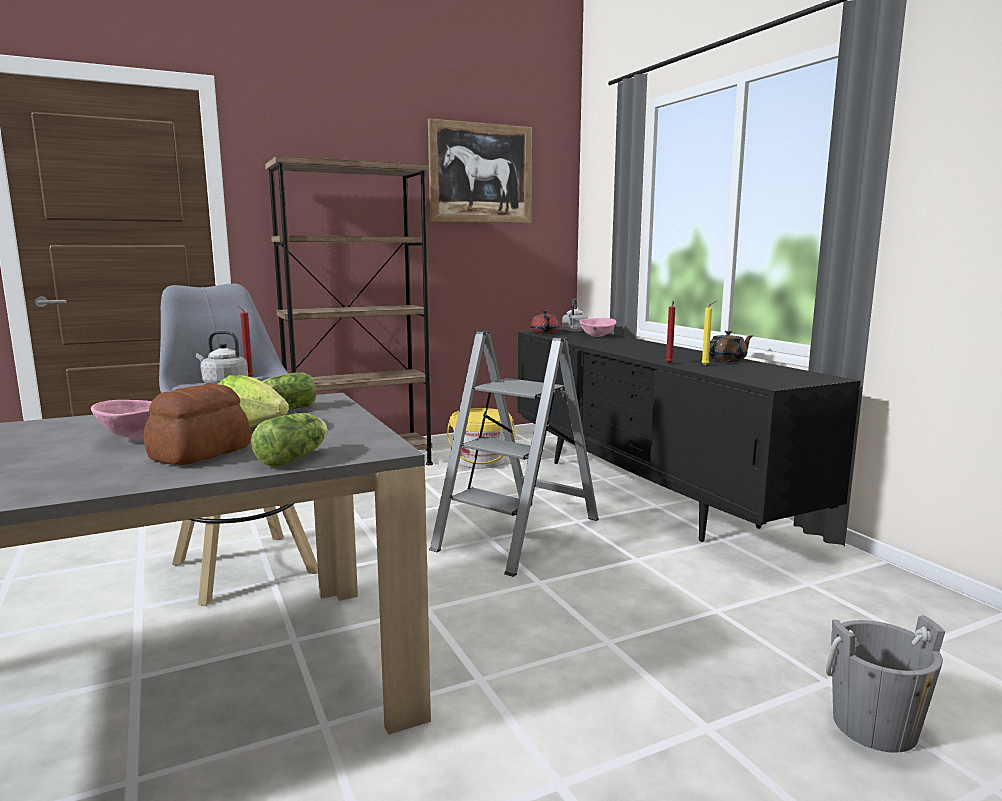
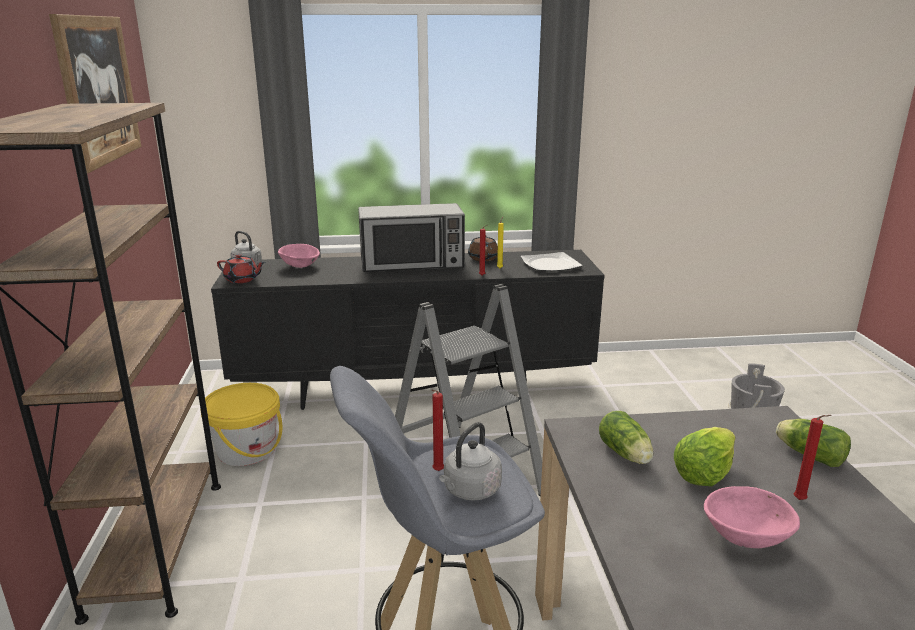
camera: 70 degrees left, 10 degrees up
bread [144,383,251,465] -> red candle [794,415,832,500]
none -> microwave [358,203,465,272]
none -> plate [521,252,583,272]

